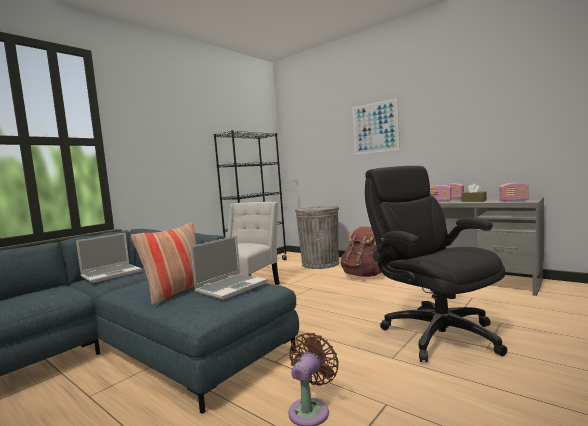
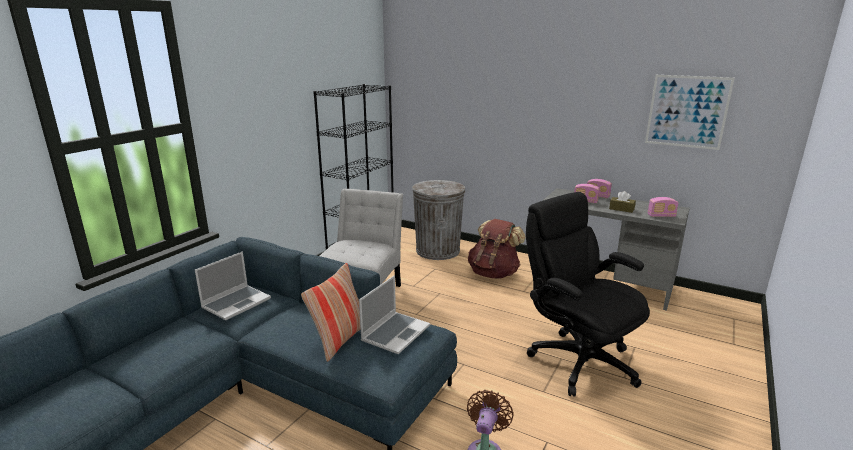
camera: 10 degrees left, 15 degrees up
picture [353,98,400,155] -> picture moved to [645,75,735,150]

